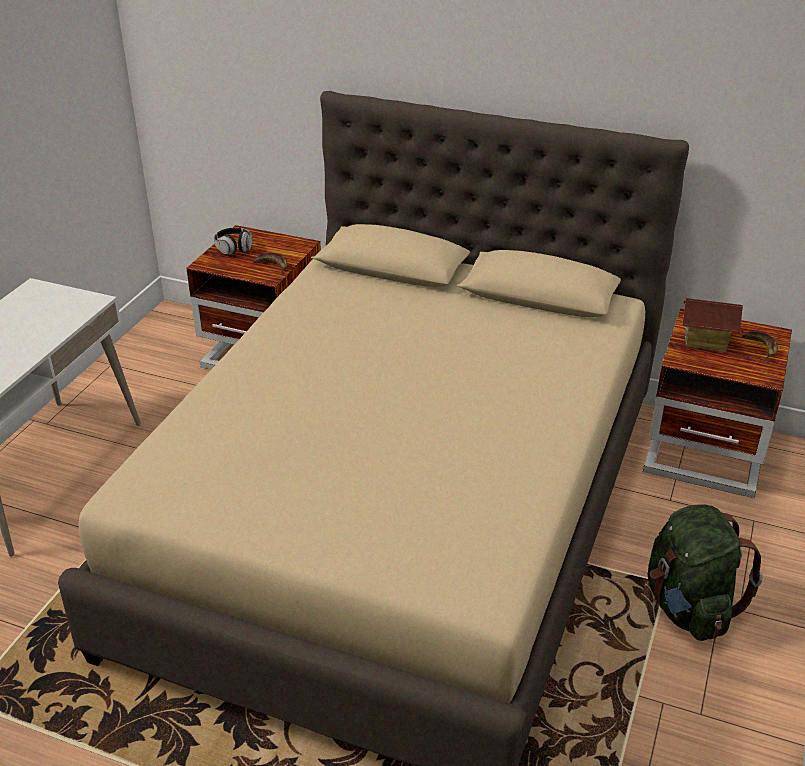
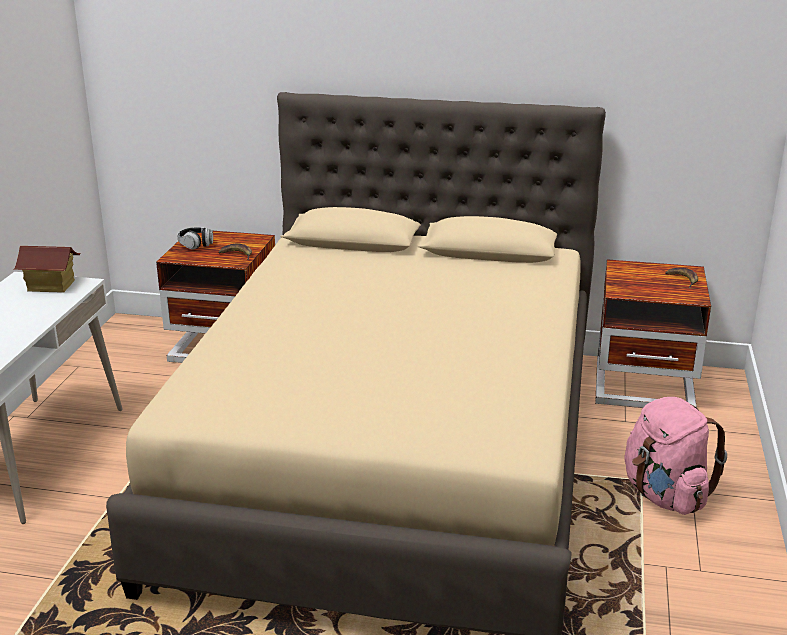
camera: 10 degrees left, 10 degrees down
green backpack [648,504,763,641] -> pink backpack [625,397,727,515]
toy house [683,298,743,352] -> toy house moved to [14,246,80,293]

